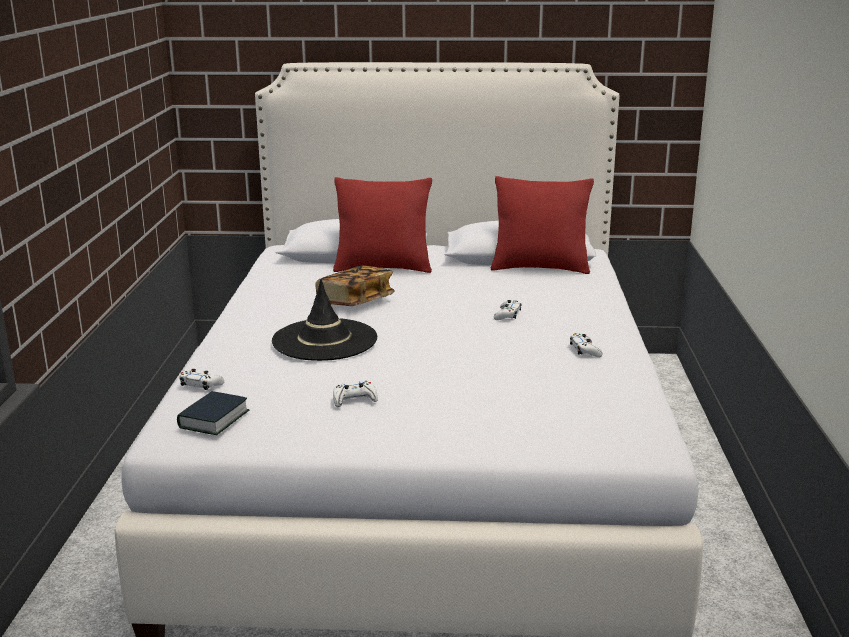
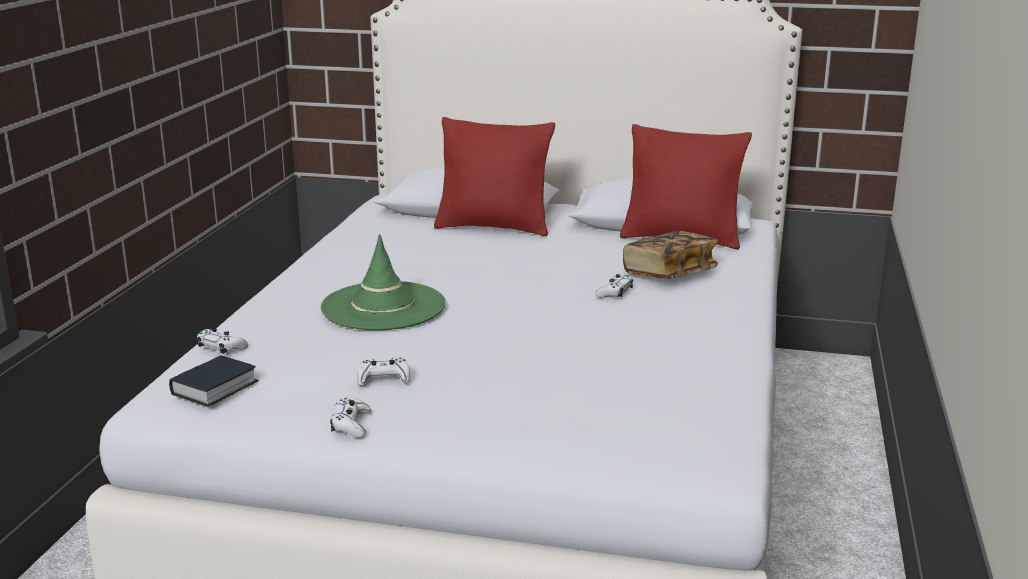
camera: 10 degrees right, 0 degrees up
black hat [272,279,377,361] -> green hat [321,234,446,330]
book [315,265,395,306] -> book moved to [623,231,718,279]
white game controller [570,333,602,357] -> white game controller moved to [330,398,371,438]

